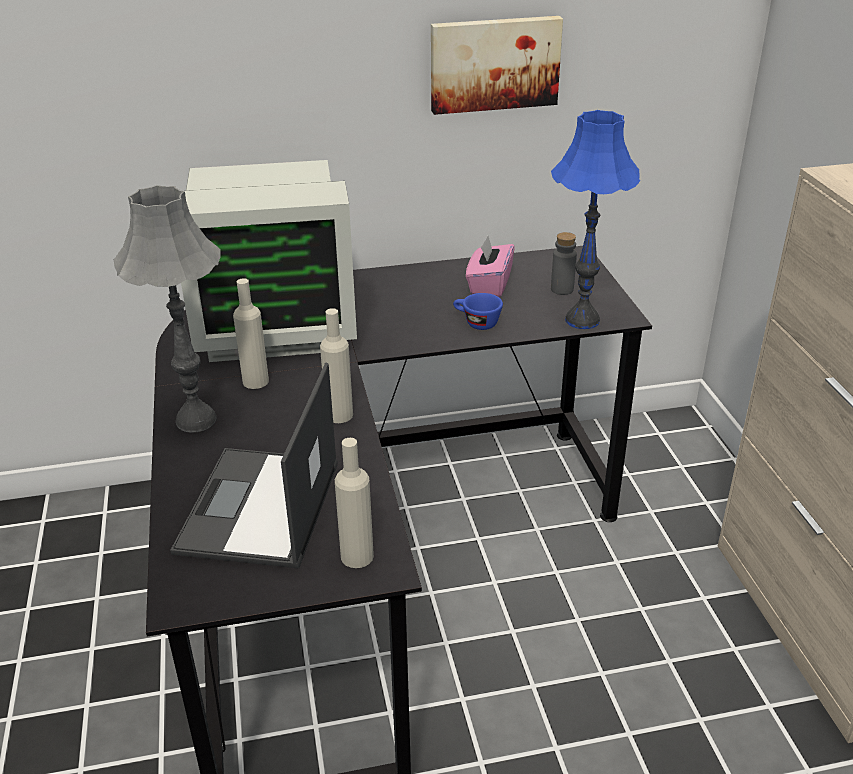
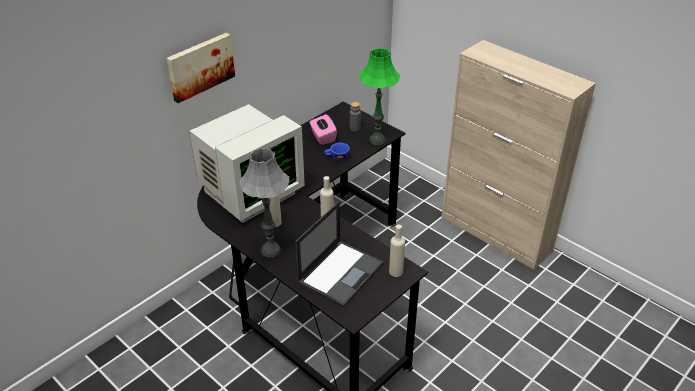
camera: 35 degrees left, 5 degrees up
laptop [170,362,338,569] -> laptop turned 120 degrees counterclockwise [295,201,384,307]
picture [431,16,563,115] -> picture moved to [166,33,235,103]
blue table lamp [551,110,640,329] -> green table lamp [359,48,400,145]

